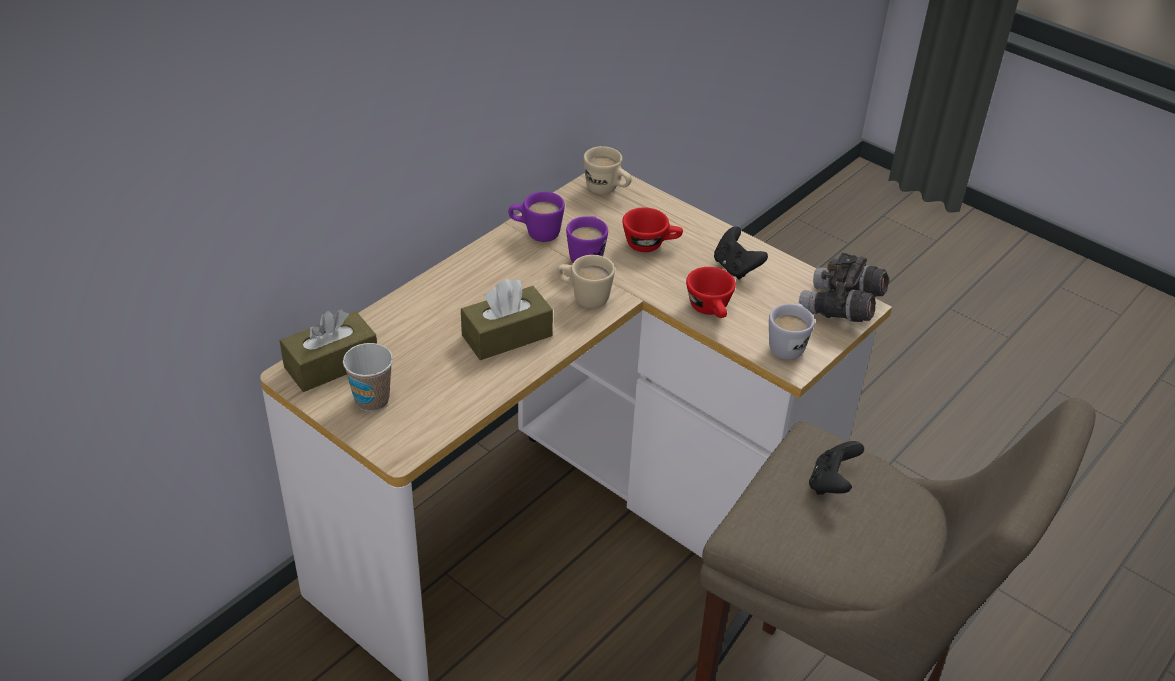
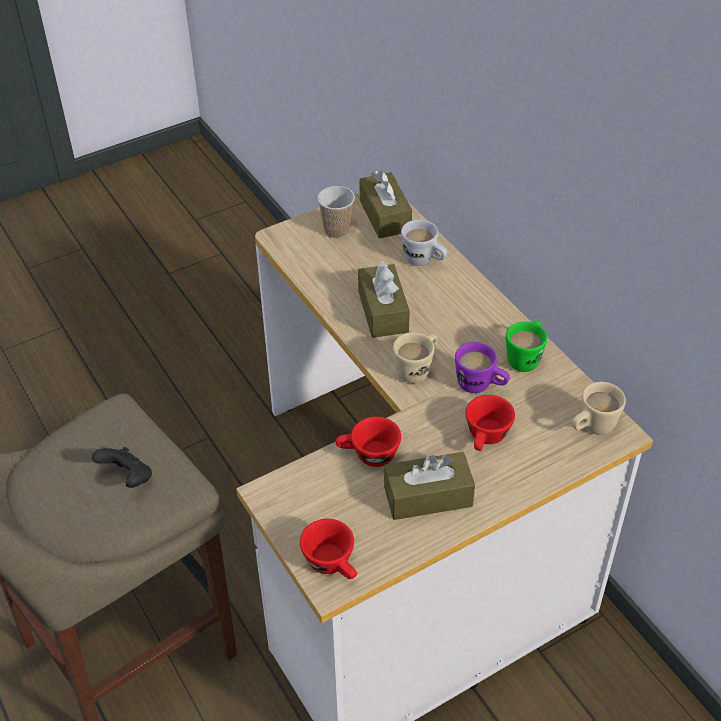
camera: 110 degrees right, 5 degrees up
purple mug [508,191,565,242] -> green mug [506,320,547,372]
black game controller [714,226,768,280] -> brown tissue box [384,452,475,520]
white mug [769,303,815,360] -> white mug moved to [401,220,447,266]
grey binoculars [799,253,889,322] -> red cup [300,519,357,579]

